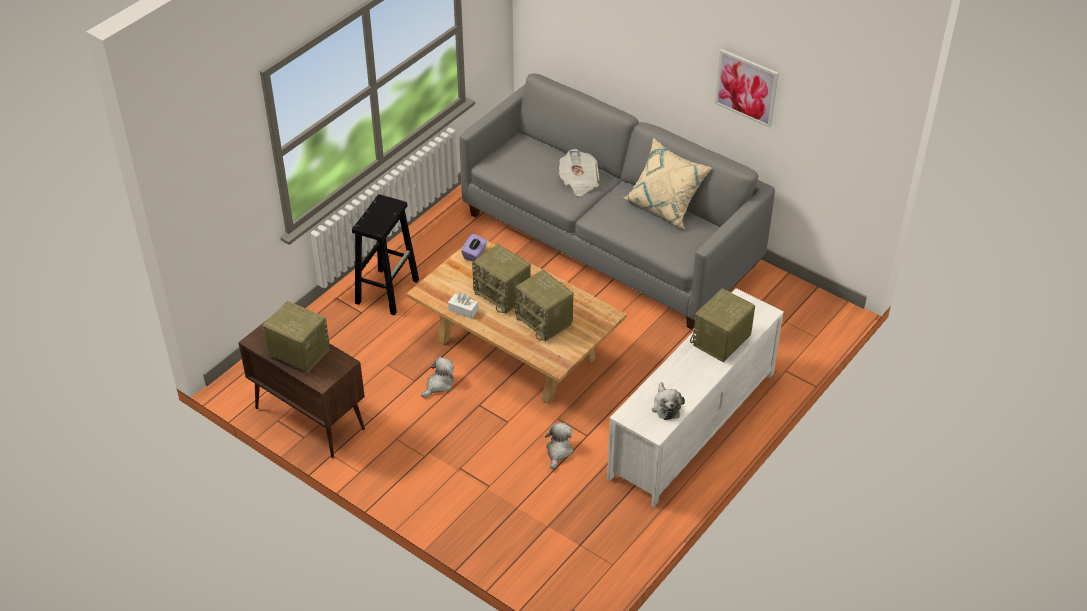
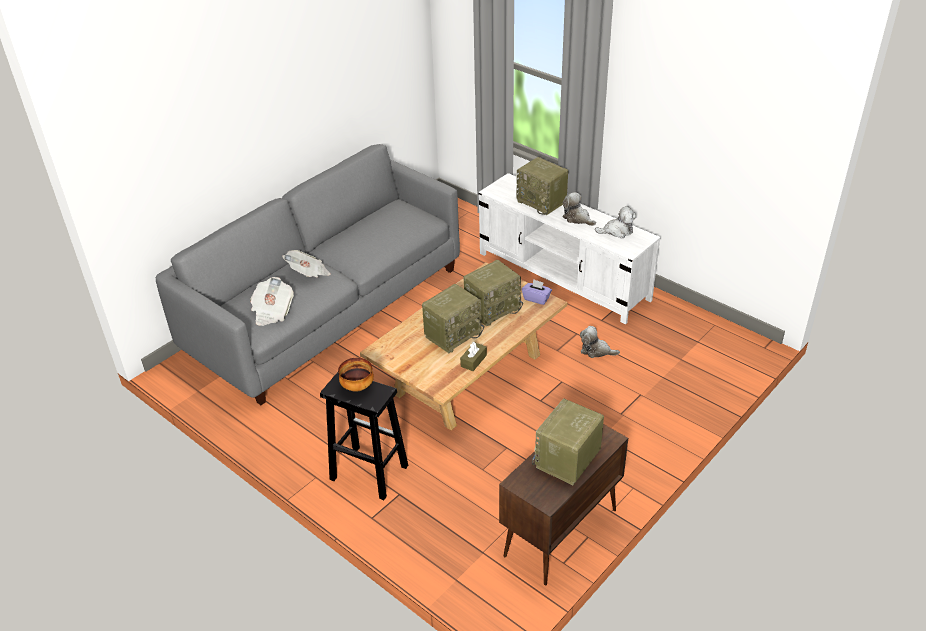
camera: 85 degrees left, 5 degrees down
plush toy [421,357,454,398] -> plush toy moved to [563,192,596,226]
white tissue box [448,293,479,319] -> brown tissue box [460,342,487,371]
purple tissue box [461,234,487,262] -> purple tissue box moved to [522,279,552,305]
beige pillow [624,138,712,229] -> none
picture [715,49,779,128] -> none
none -> newspaper [250,277,294,326]
none -> bowl [338,358,374,392]

